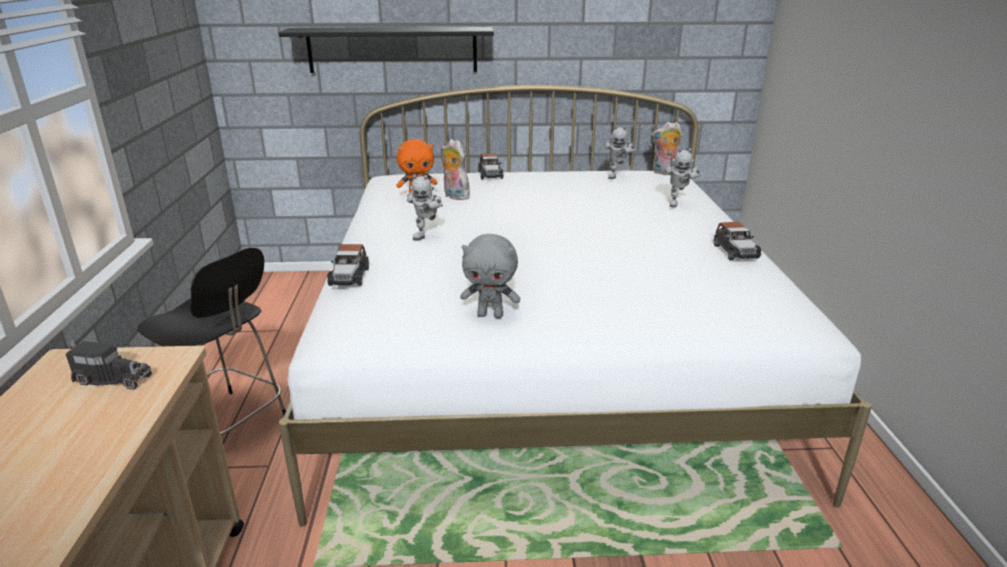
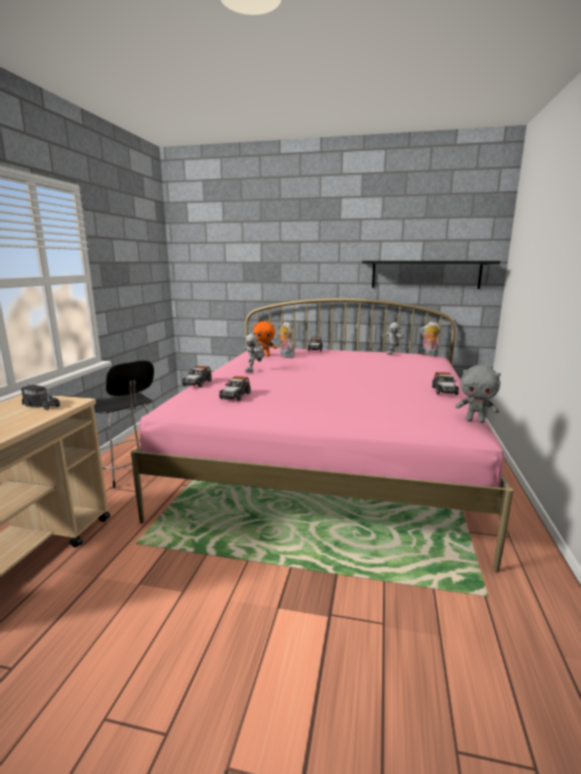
camera: 15 degrees right, 10 degrees down
black shelf [279,27,494,73] -> black shelf moved to [362,261,500,289]
white bed [279,85,872,527] -> pink bed [131,298,514,573]
grey plush toy [460,234,520,318] -> grey plush toy moved to [455,365,501,423]
toy robot [665,148,700,208] -> none
none -> toy car [219,376,251,401]

